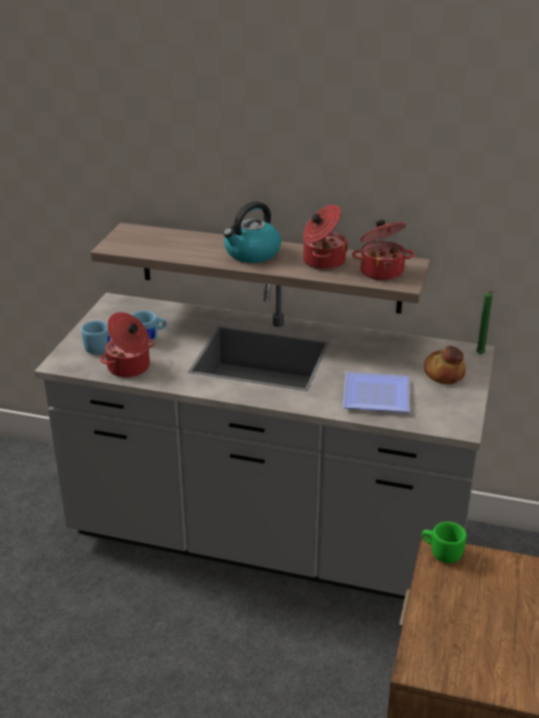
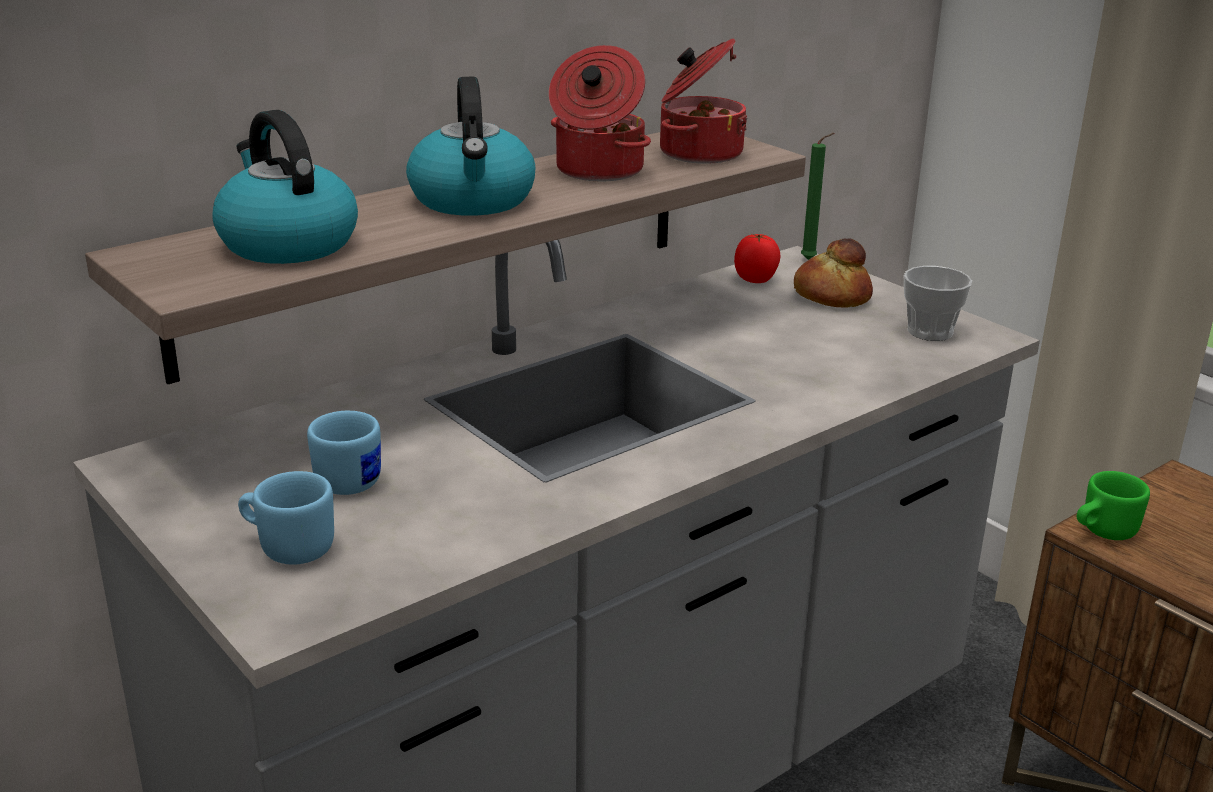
camera: 55 degrees left, 5 degrees down
cooking pot [100,312,154,377] -> none
plate [343,372,410,412] -> none
none -> kettle [212,110,358,264]
none -> tomato [734,234,781,283]
none -> cup [904,266,972,341]

